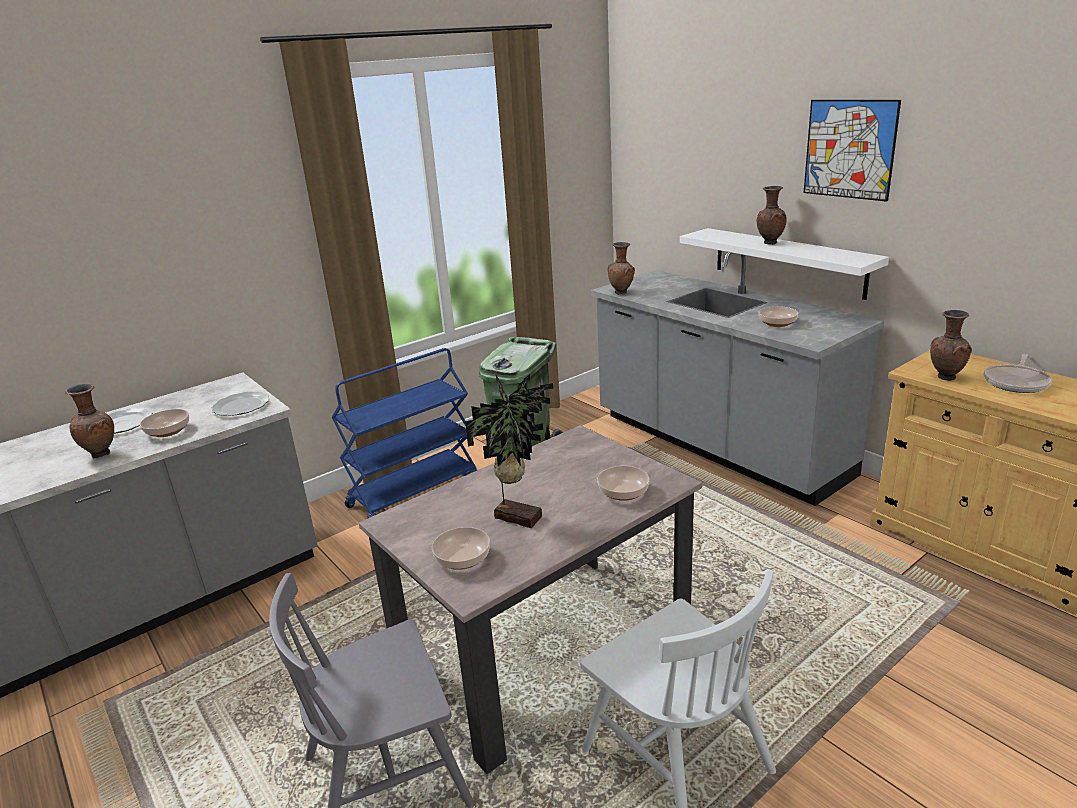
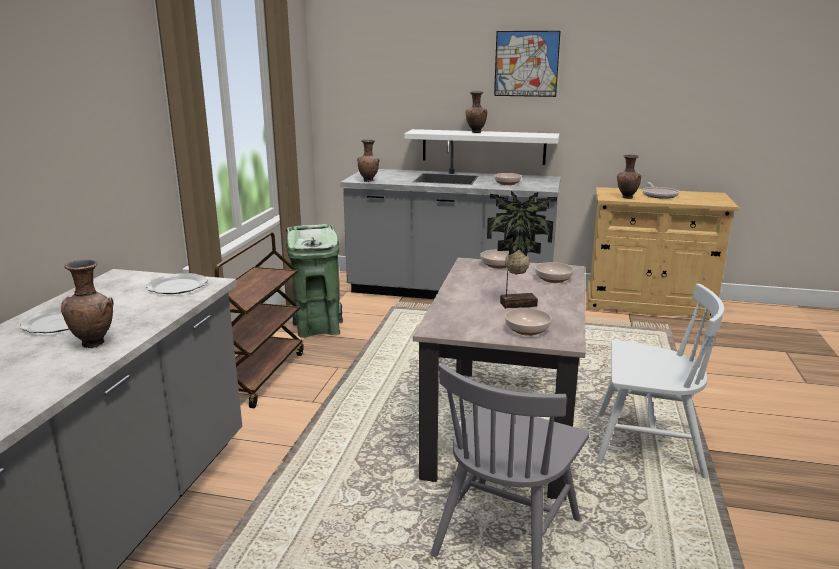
camera: 40 degrees left, 5 degrees down
bowl [140,409,189,437] -> bowl moved to [480,250,509,269]
blue cart [332,348,477,518] -> brown cart [215,232,304,408]

